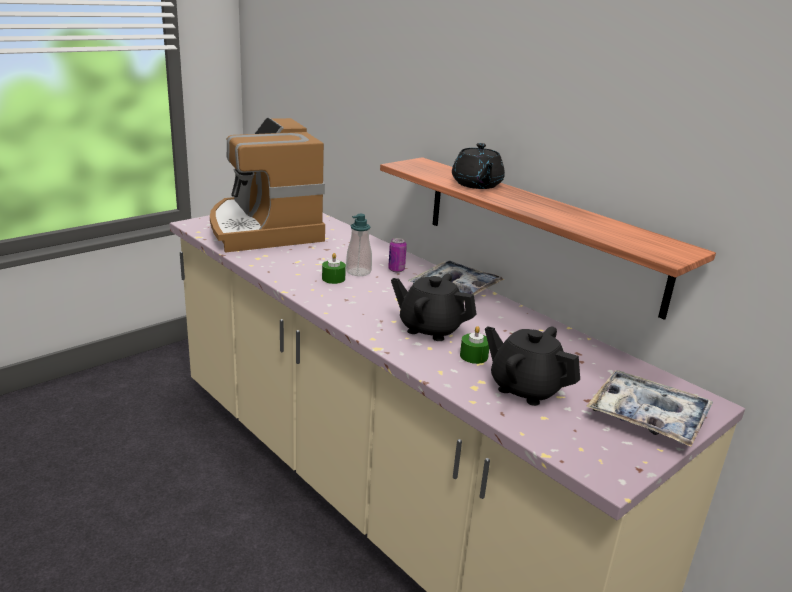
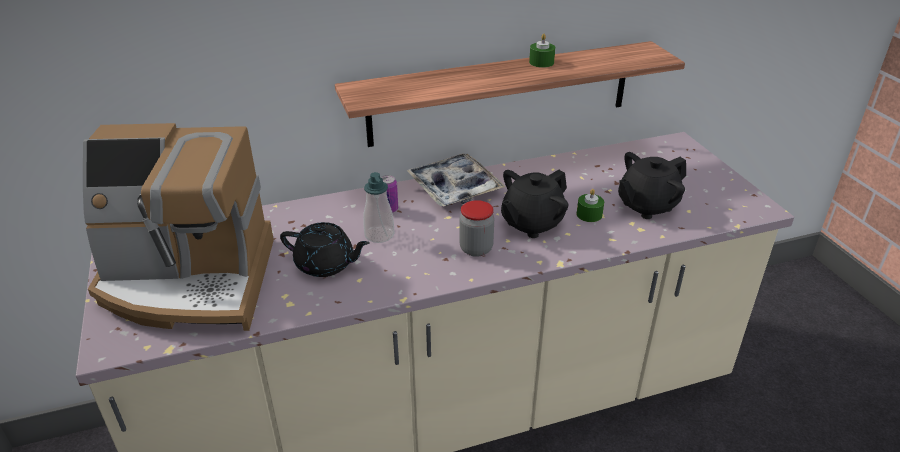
camera: 65 degrees left, 10 degrees up
green candle [322,253,346,284] -> green candle moved to [529,34,555,68]
black teapot [452,143,505,189] -> black teapot moved to [280,222,370,277]
tray [586,370,713,447] -> none
none -> jar [459,200,494,257]

